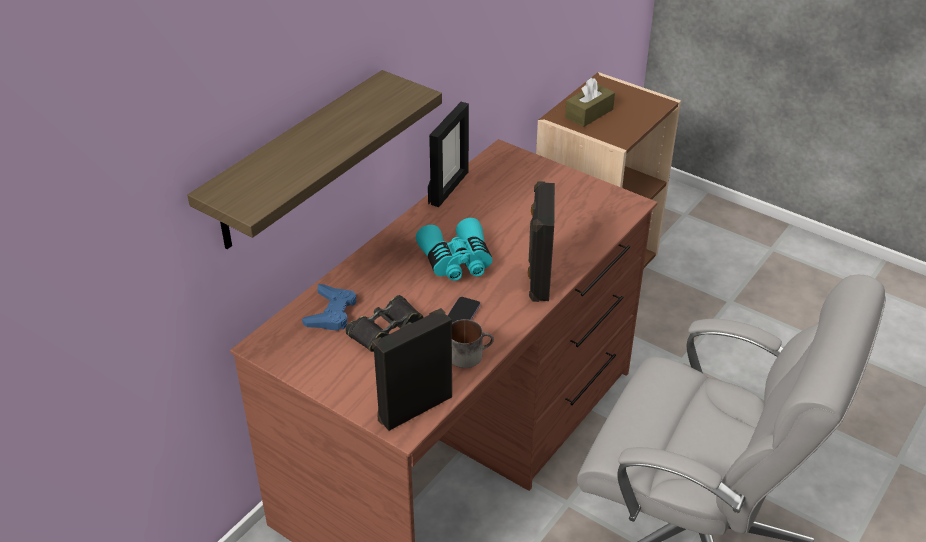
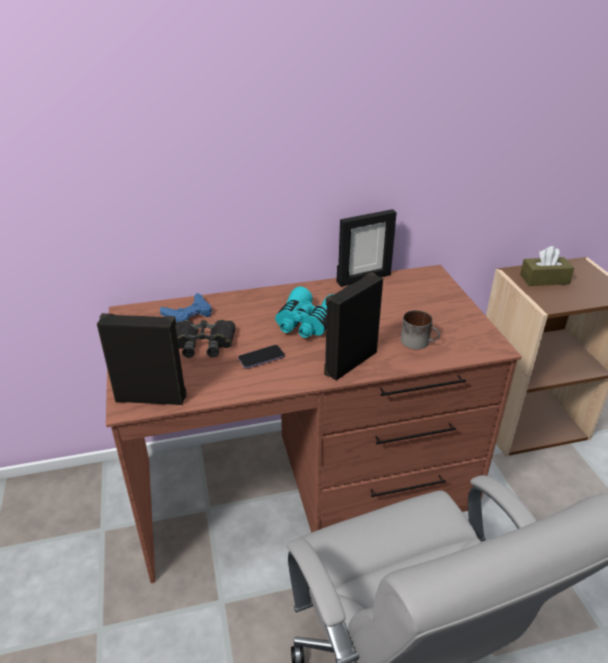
camera: 40 degrees right, 5 degrees down
shelf [187,70,442,249] -> none
mug [452,319,494,368] -> mug moved to [401,310,440,350]

